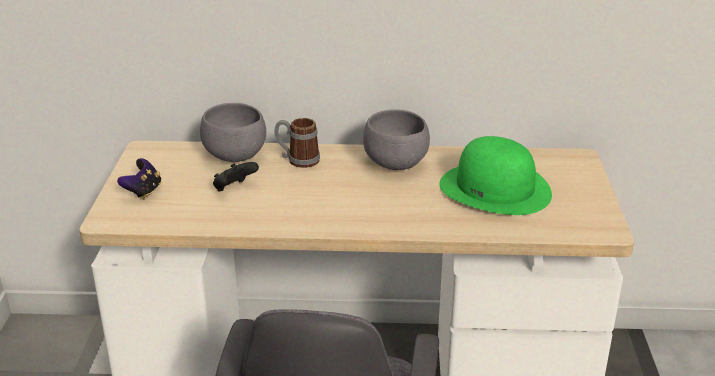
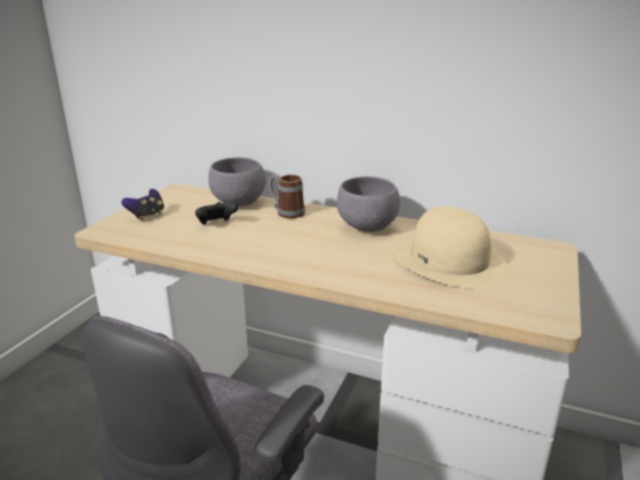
camera: 20 degrees right, 5 degrees down
green hat [439,136,552,215] -> beige hat [394,206,508,288]

